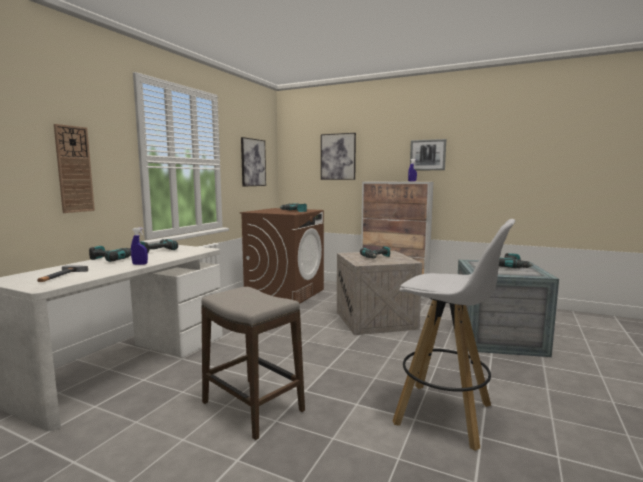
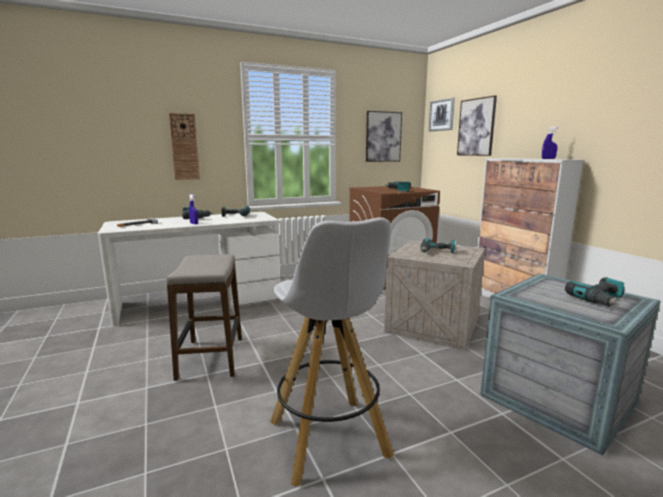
camera: 40 degrees right, 5 degrees up
picture [410,139,446,170] -> picture moved to [429,98,455,131]

